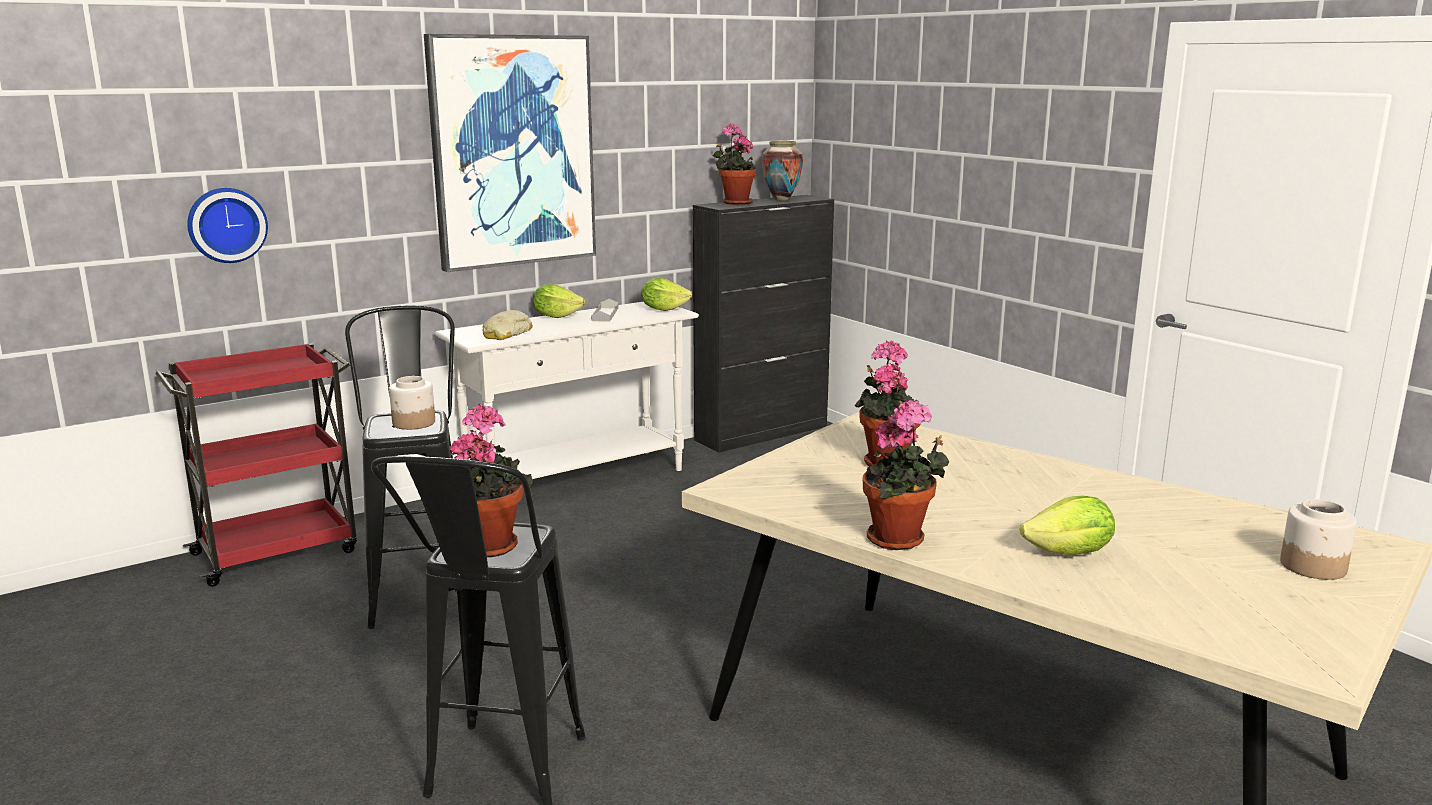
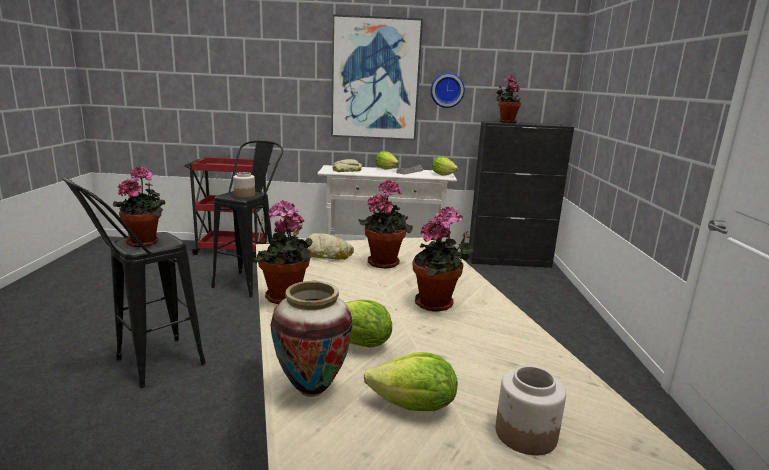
camera: 35 degrees right, 0 degrees up
wall clock [187,188,268,263] -> wall clock moved to [431,73,465,108]
vase [762,141,803,201] -> vase moved to [270,281,353,397]
none -> bread [304,233,354,260]
none -> lettuce [364,352,458,411]
none -> potted plant [412,207,473,312]

